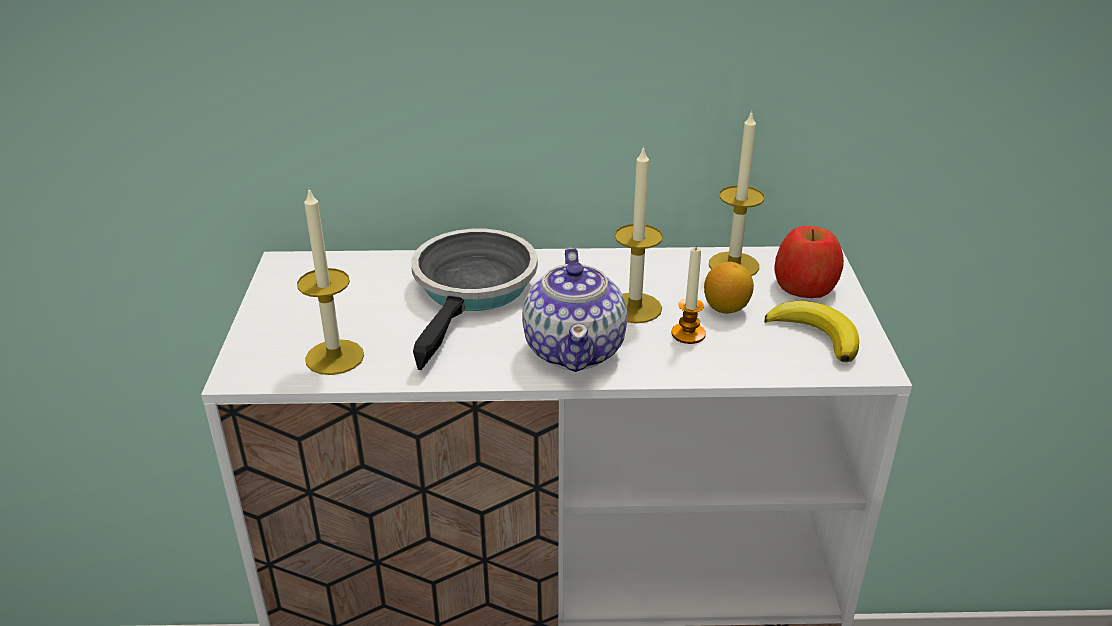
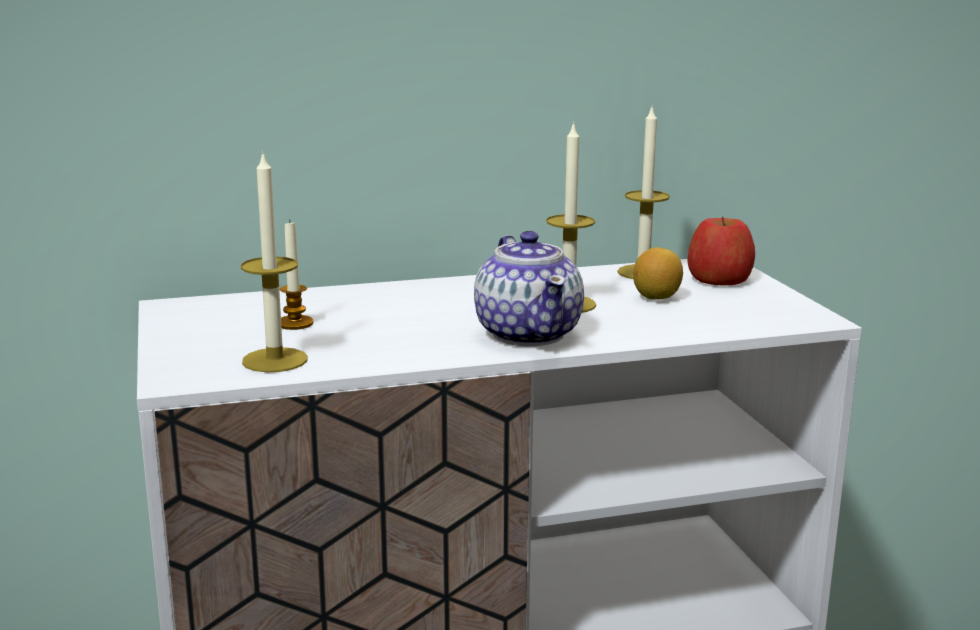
camera: 15 degrees left, 15 degrees down
frying pan [411,229,538,370] -> none
candle [671,246,706,344] -> candle moved to [280,219,313,330]
banana [764,301,859,362] -> none

